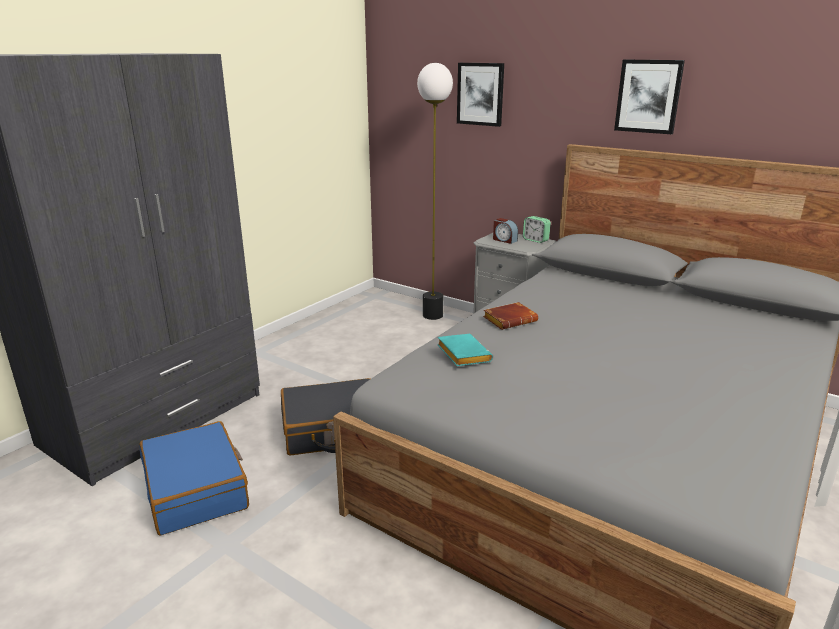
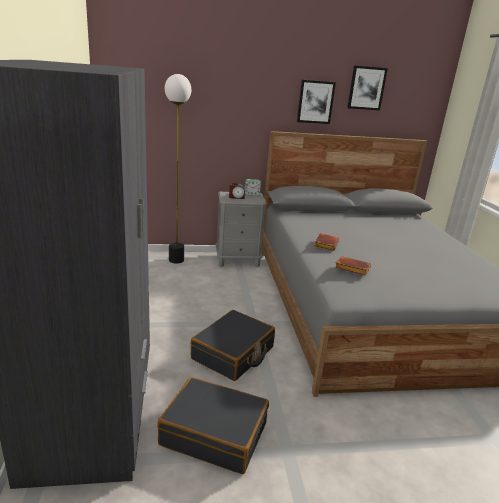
camera: 45 degrees left, 0 degrees up
blue suitcase [139,421,249,535] -> black suitcase [157,377,269,474]
turquoise book [437,334,493,366] -> brown book [335,256,371,276]
picture [457,63,504,127] -> picture moved to [347,66,388,110]

